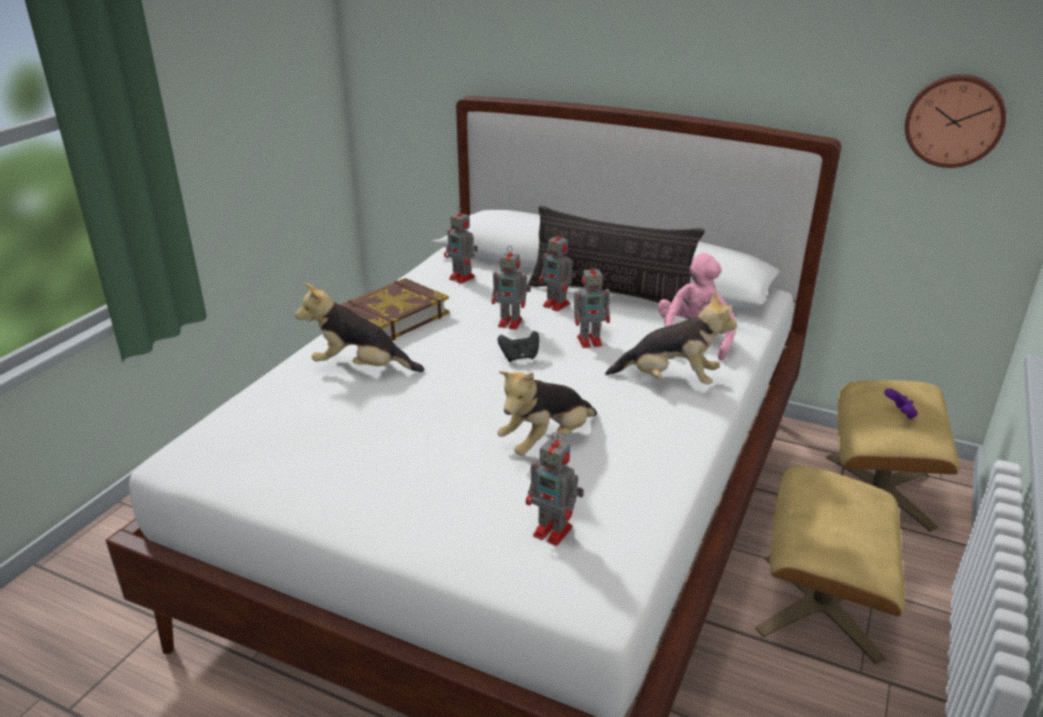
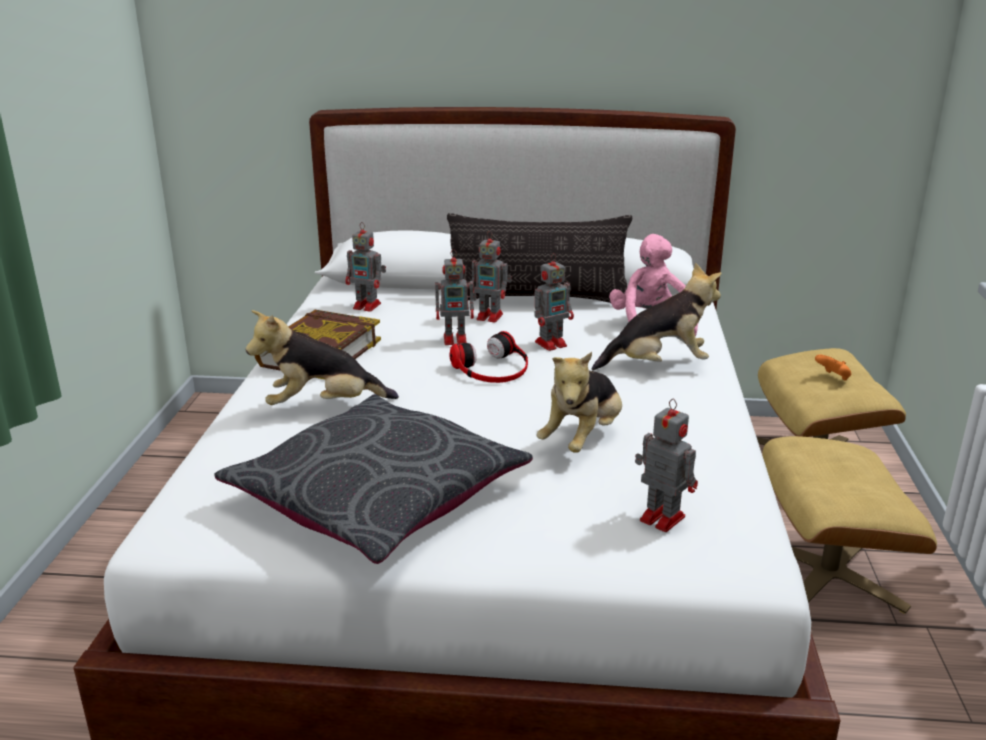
camera: 20 degrees left, 5 degrees down
black game controller [498,331,539,362] -> headphones [450,331,528,383]
toy robot [526,432,584,546] -> toy robot turned 150 degrees counterclockwise [635,399,698,532]
purple game controller [884,388,918,420] -> orange game controller [815,354,851,381]
wall clock [905,74,1006,168] -> none
none -> grey pillow [214,394,533,564]

